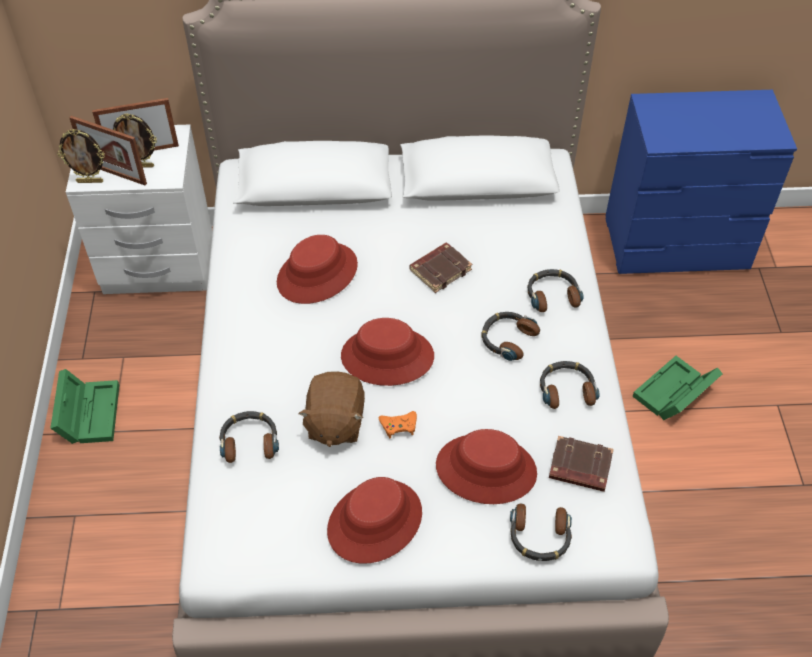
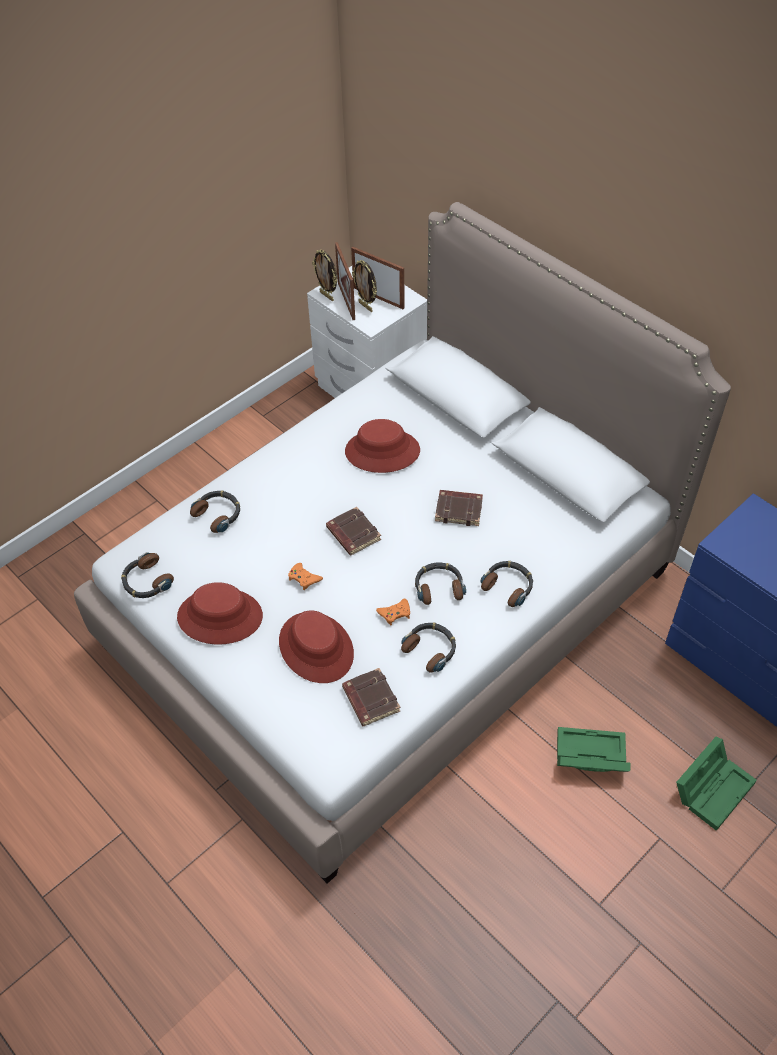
camera: 50 degrees right, 0 degrees up
green storage box [50,369,119,444] -> green storage box moved to [676,737,757,831]
brown plush toy [298,371,365,447] -> none
red hat [341,318,434,386] -> brown book [326,507,381,556]
headphones [510,503,572,561] -> headphones moved to [121,553,174,598]
none -> orange game controller [376,599,410,626]

